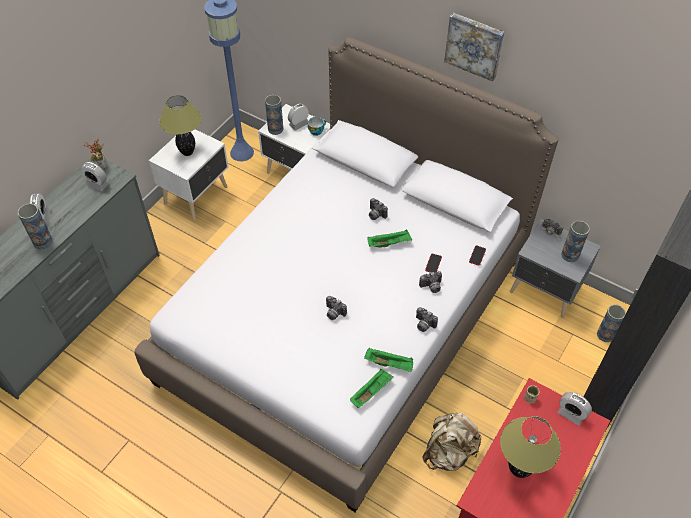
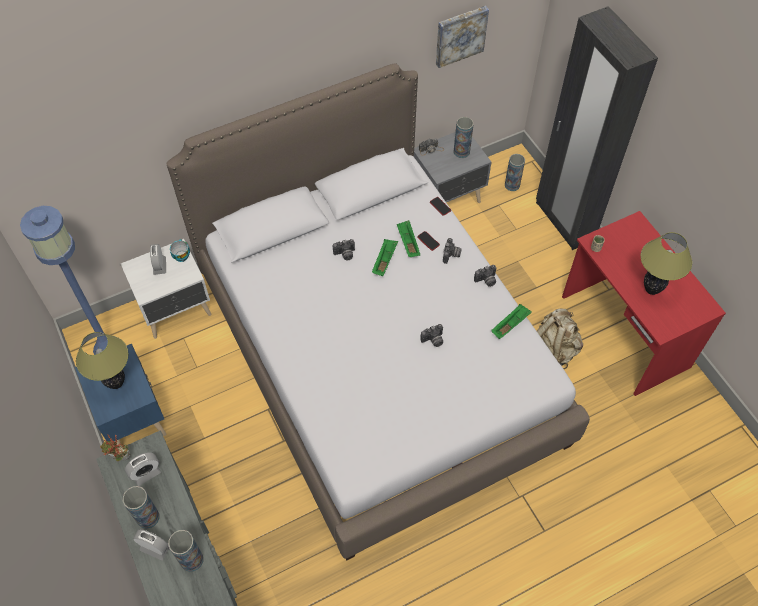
camera: 60 degrees left, 5 degrees up
white nightstand [149,129,229,220] -> blue nightstand [75,344,166,445]
vase [265,95,283,135] -> vase moved to [123,486,160,529]
green tray [350,369,394,408] -> green tray moved to [397,220,420,257]
picture [444,13,504,81] -> picture moved to [436,6,489,68]
alarm clock [558,392,592,426] -> none

